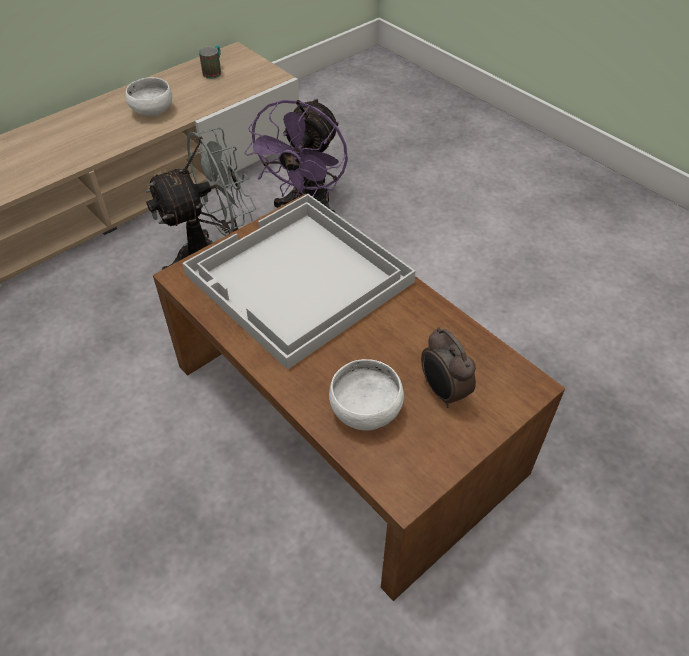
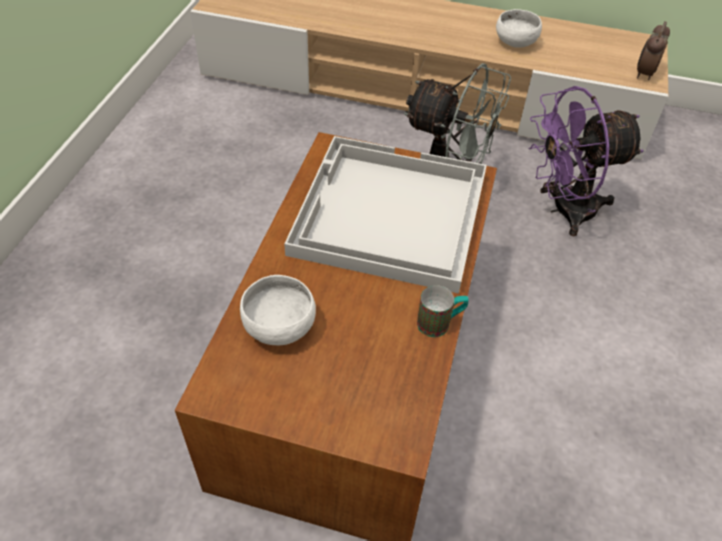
camera: 55 degrees right, 0 degrees up
mug [199,45,221,79] -> mug moved to [417,285,469,337]
alarm clock [421,327,476,408] -> alarm clock moved to [637,21,670,80]

